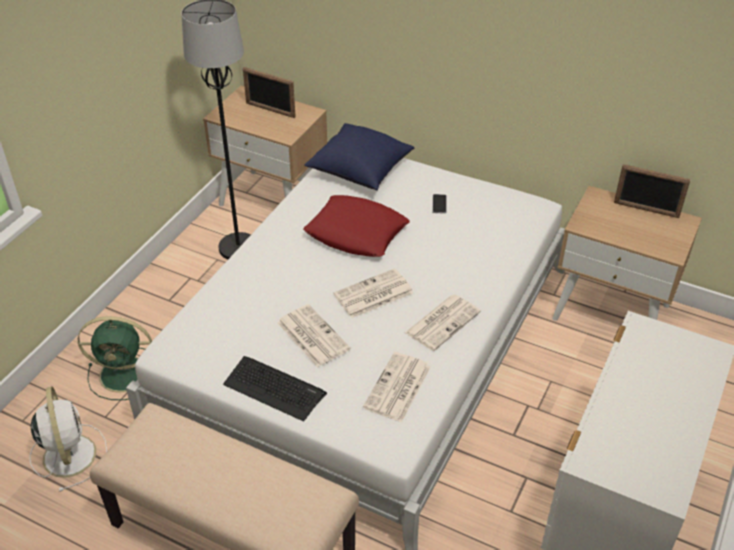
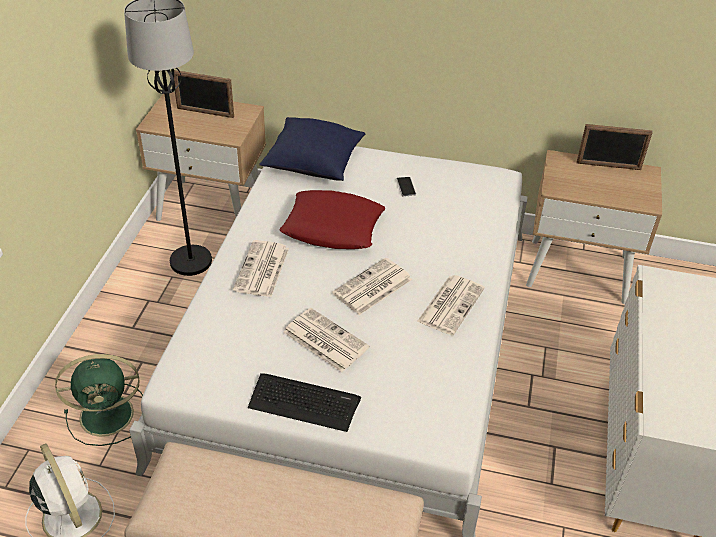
camera: 15 degrees left, 0 degrees up
newspaper [363,352,431,423] -> newspaper moved to [233,240,289,297]

